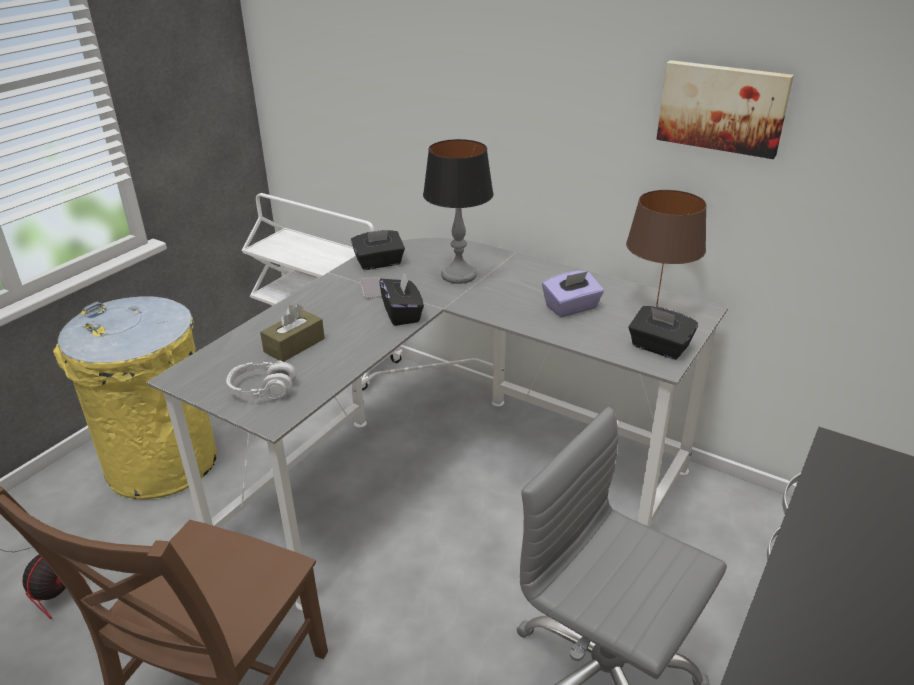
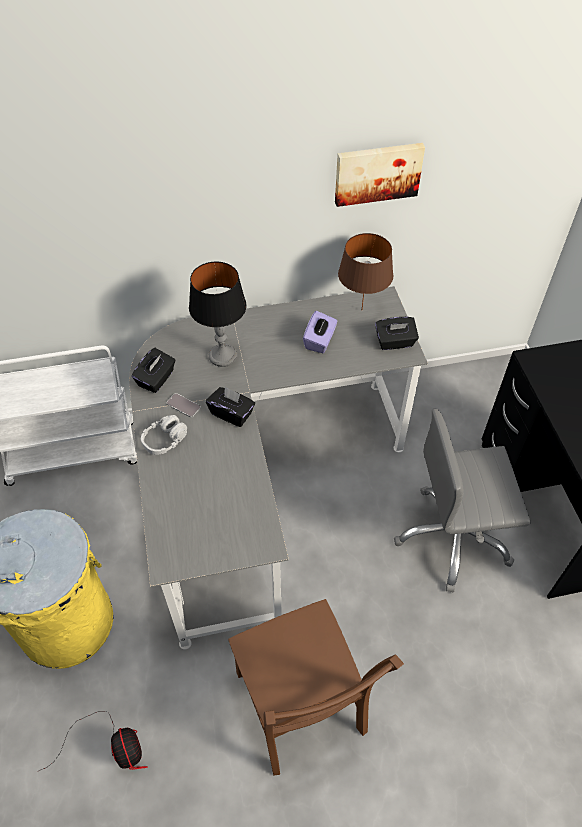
camera: 45 degrees left, 20 degrees up
grey headphones [226,360,297,399] -> grey headphones moved to [141,415,187,455]
brown tissue box [260,304,325,362] -> none

